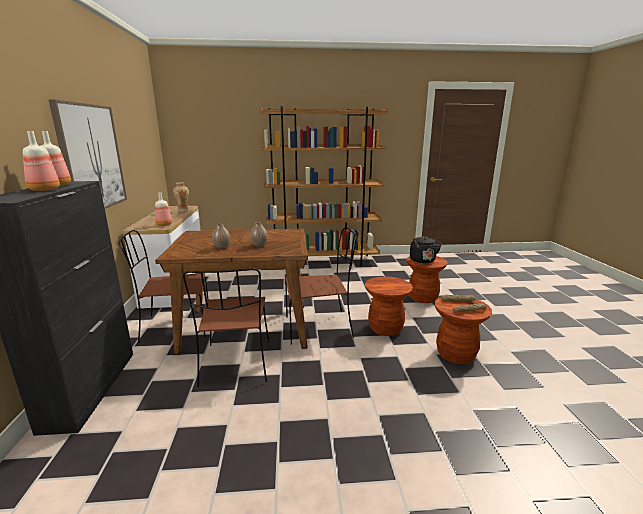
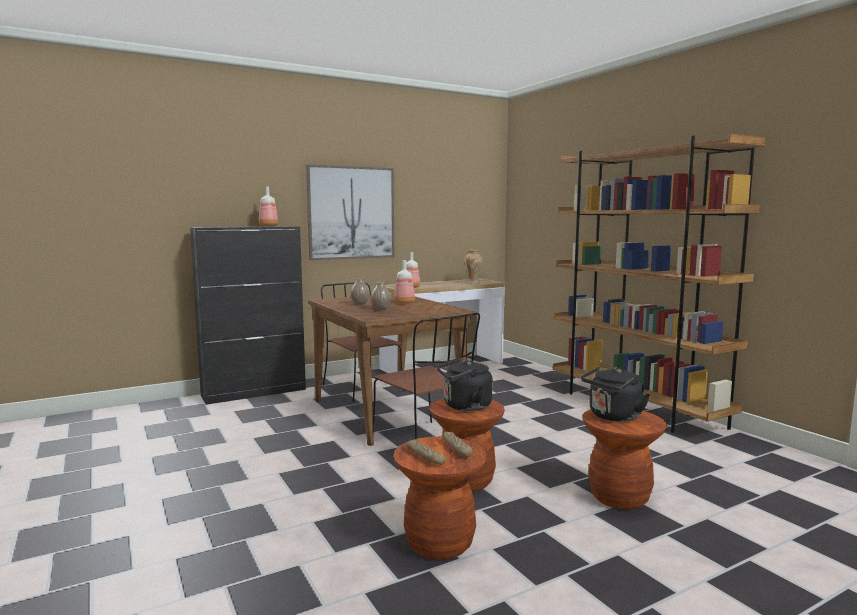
camera: 65 degrees right, 10 degrees down
bottle [23,131,60,191] -> bottle moved to [394,260,415,304]
brown chair [183,268,269,387] -> none
none -> black kettle [437,358,493,411]

